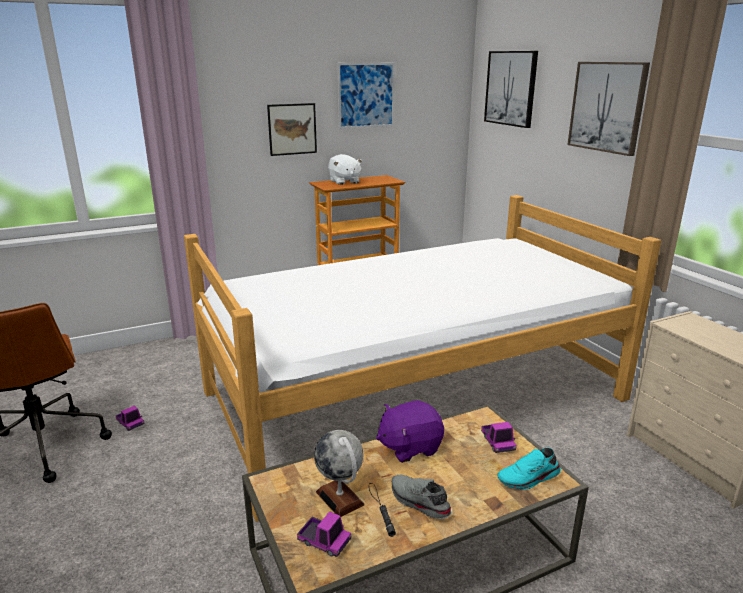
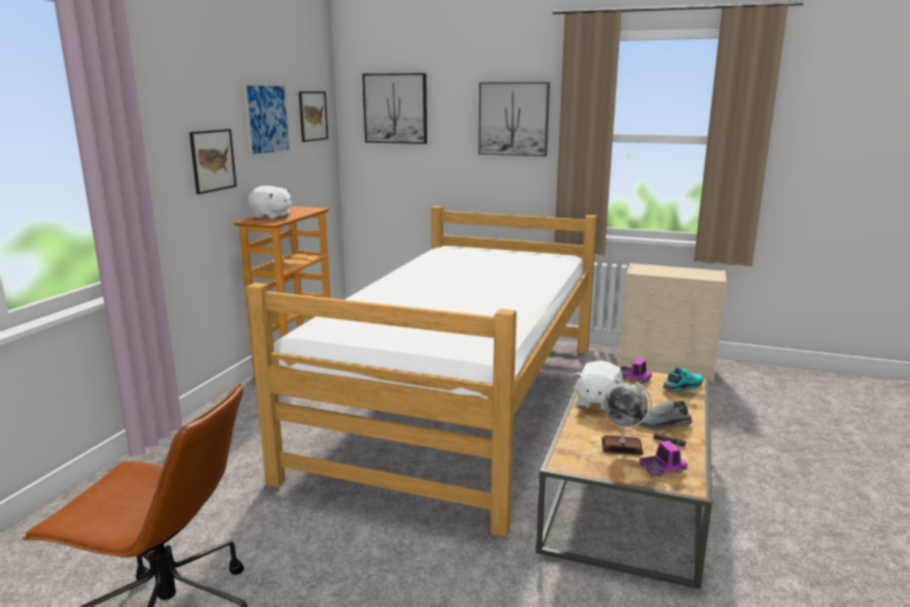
camera: 45 degrees left, 5 degrees down
toy truck [116,406,144,431] -> none
purple plush toy [376,400,444,463] -> white plush toy [573,361,624,412]
turquoise shoe [497,448,561,490] -> turquoise shoe turned 150 degrees counterclockwise [662,367,704,393]
none -> picture [299,92,328,142]

